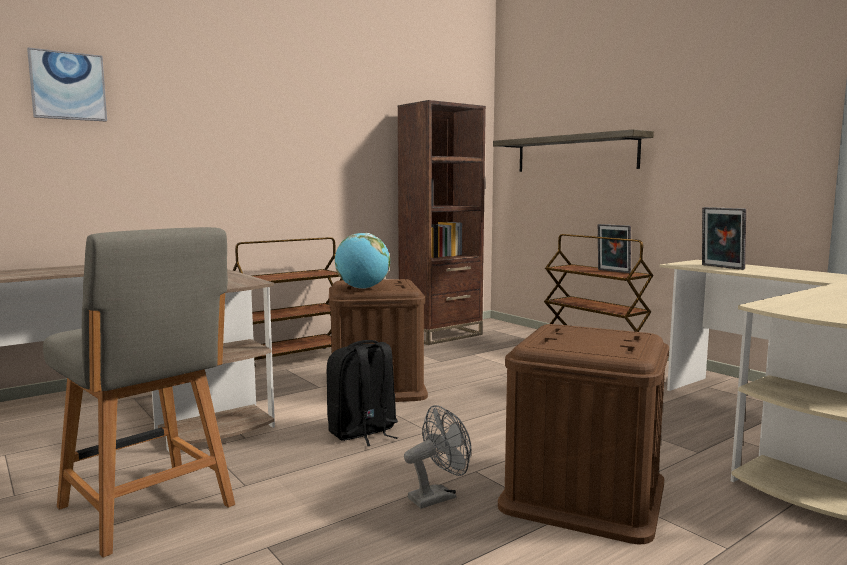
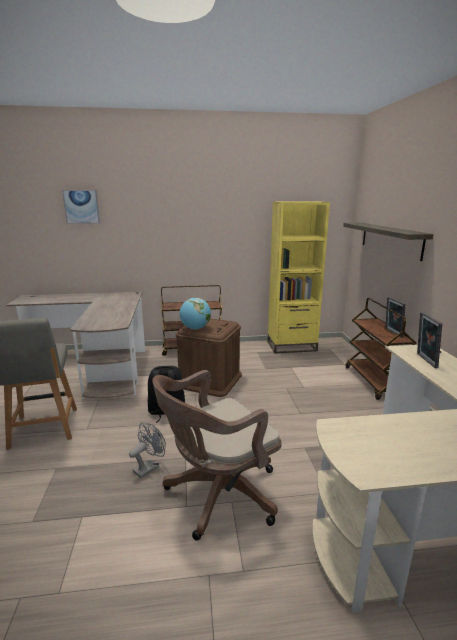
camera: 30 degrees right, 10 degrees up
brown bookcase [397,100,486,345] -> yellow bookcase [268,201,330,354]
grey fan [404,405,471,509] -> grey fan turned 45 degrees counterclockwise [129,422,166,478]
brown storage box [498,324,669,544] -> brown office chair [152,370,282,541]

